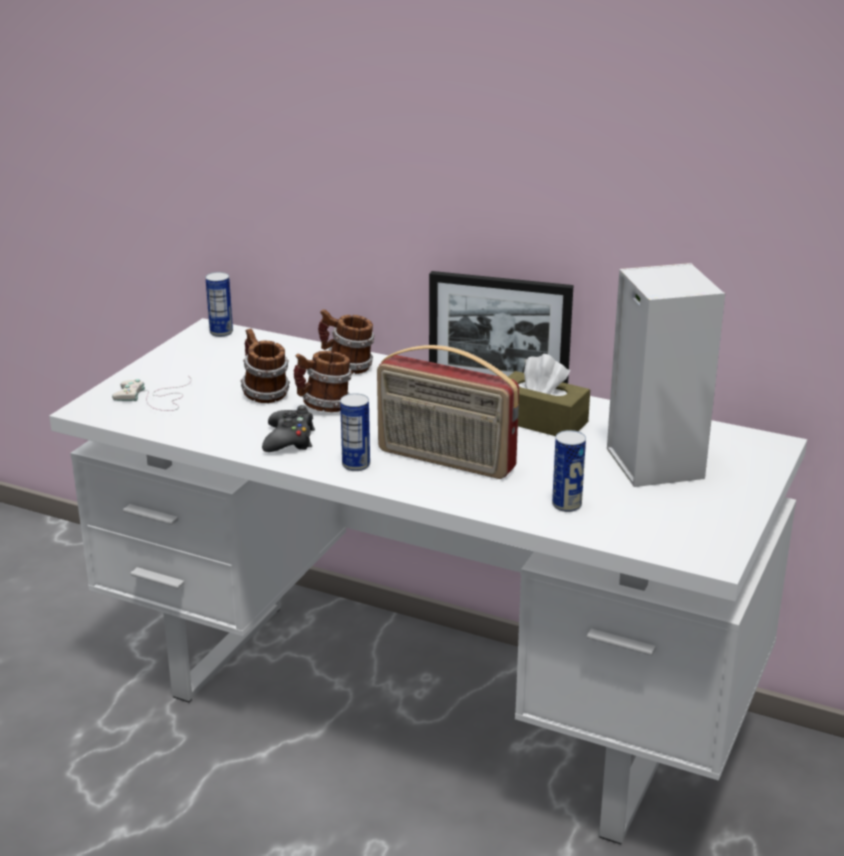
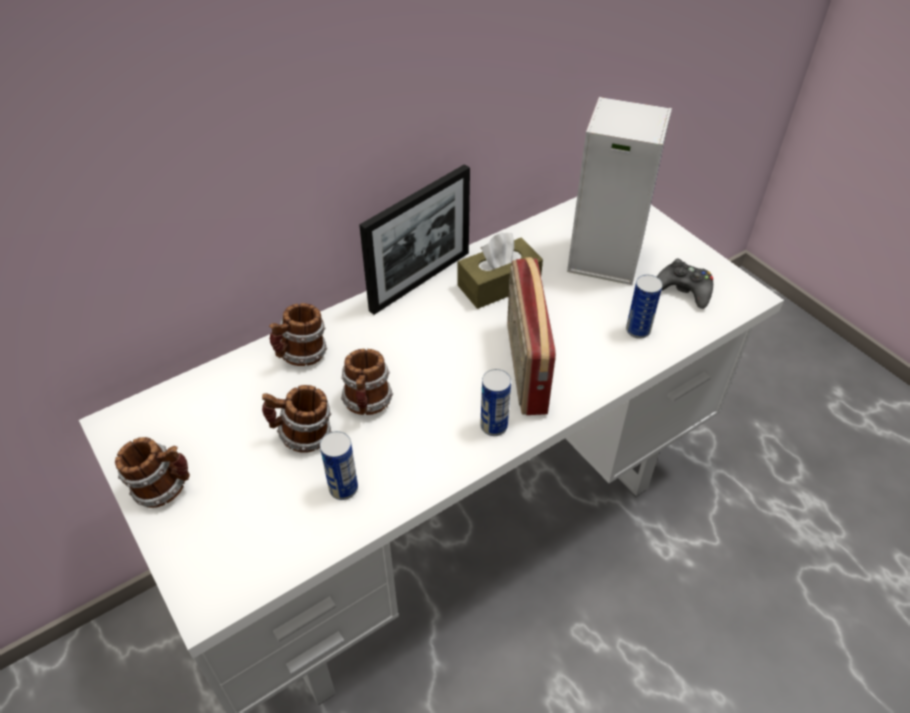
camera: 60 degrees left, 20 degrees up
white game controller [112,376,191,411] -> none
can [205,272,233,337] -> can moved to [320,431,358,500]
black game controller [262,405,315,452] -> black game controller moved to [657,259,713,309]
radio [377,345,519,479] -> radio turned 120 degrees clockwise [507,257,556,415]
none -> mug [115,437,190,508]

